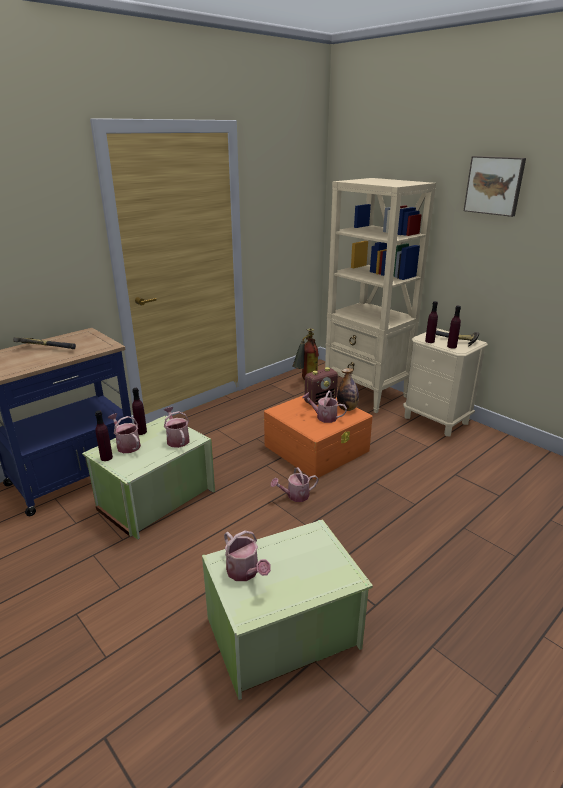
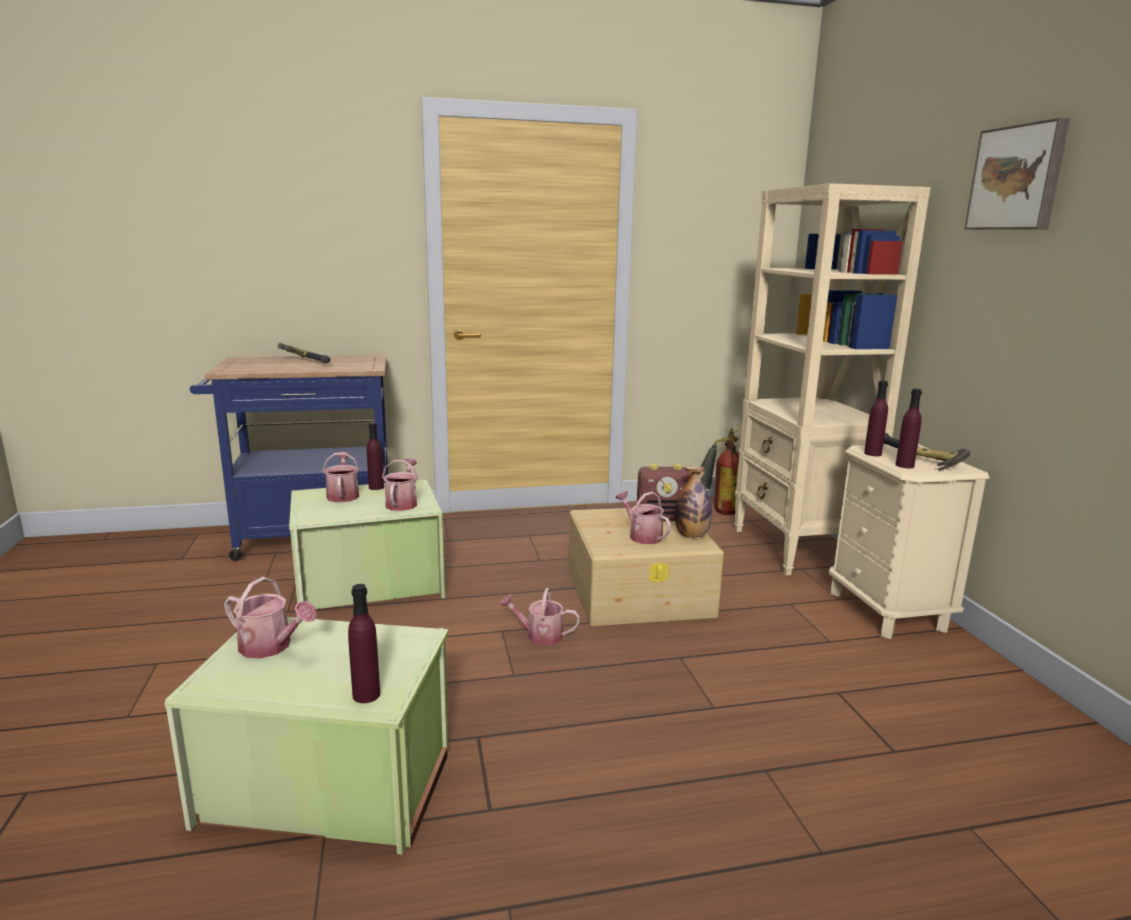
camera: 30 degrees right, 10 degrees down
purple bottle [95,411,113,461] -> purple bottle moved to [348,584,380,703]
watering can [224,530,271,581] -> watering can turned 60 degrees counterclockwise [224,577,317,659]
orange storage box [263,395,373,479] -> beige storage box [568,508,724,626]

